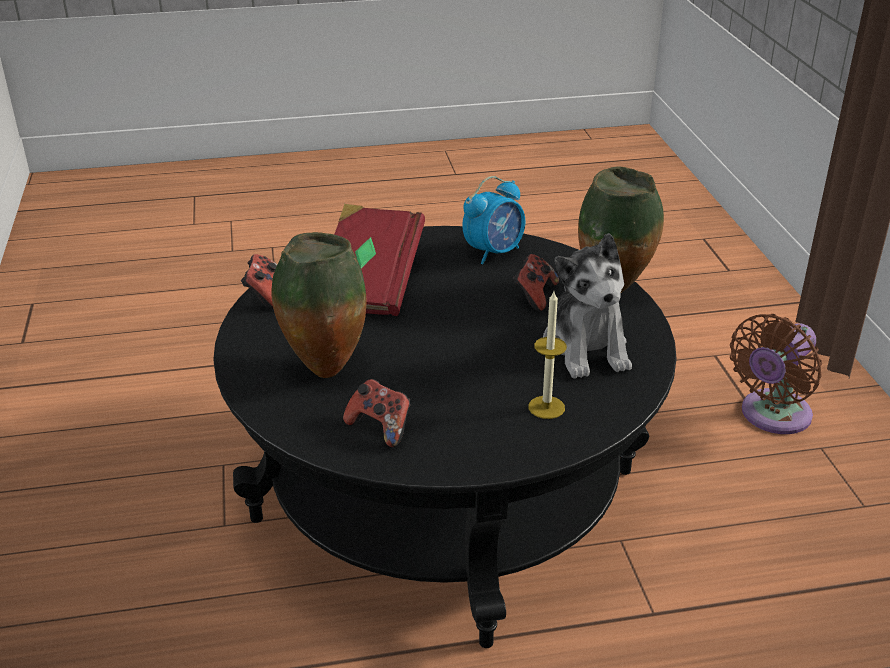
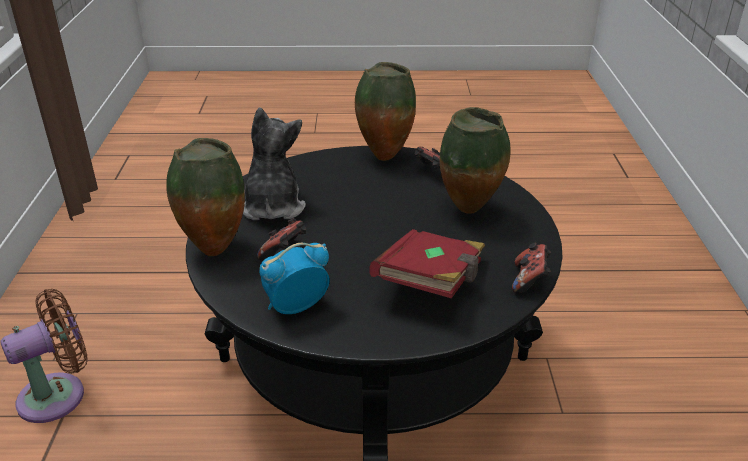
camera: 170 degrees left, 0 degrees up
candle [529,291,567,419] -> none
none -> vase [355,62,416,161]

